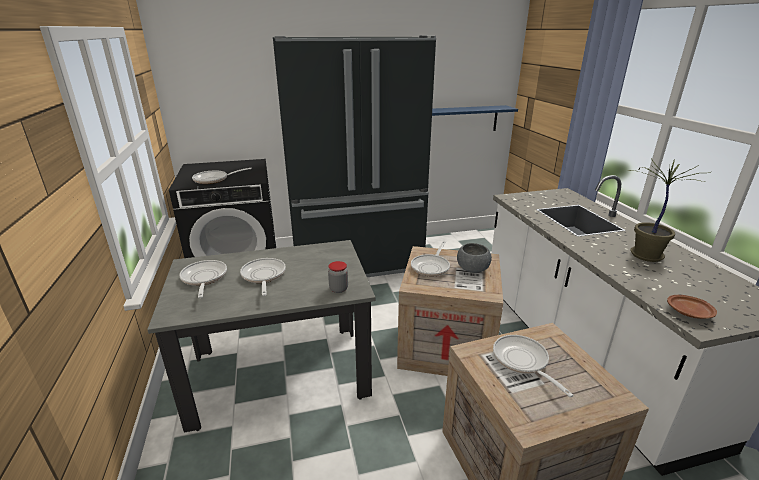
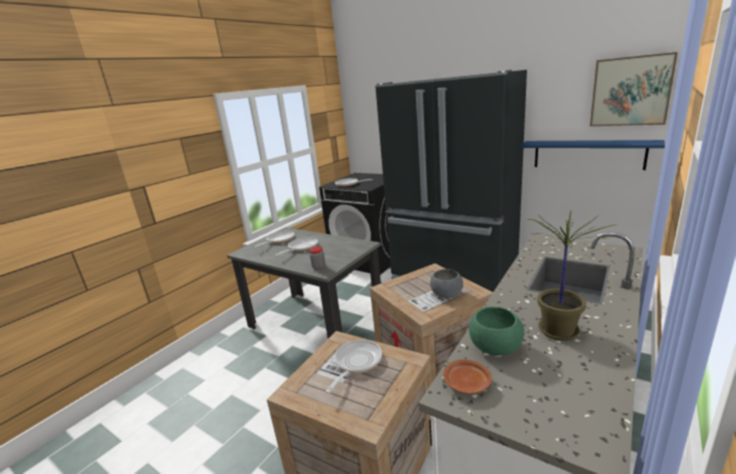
camera: 50 degrees right, 5 degrees down
frying pan [411,241,450,277] -> none
none -> green bowl [469,306,524,355]
none -> picture [590,52,678,126]

